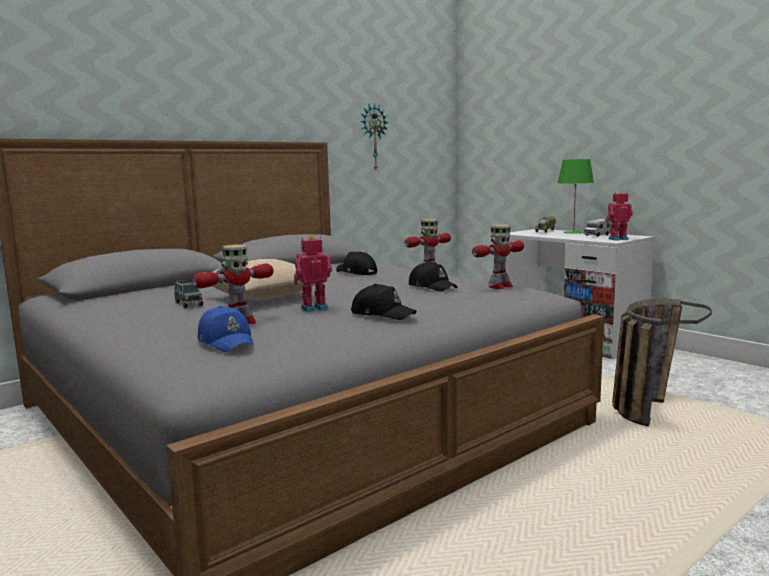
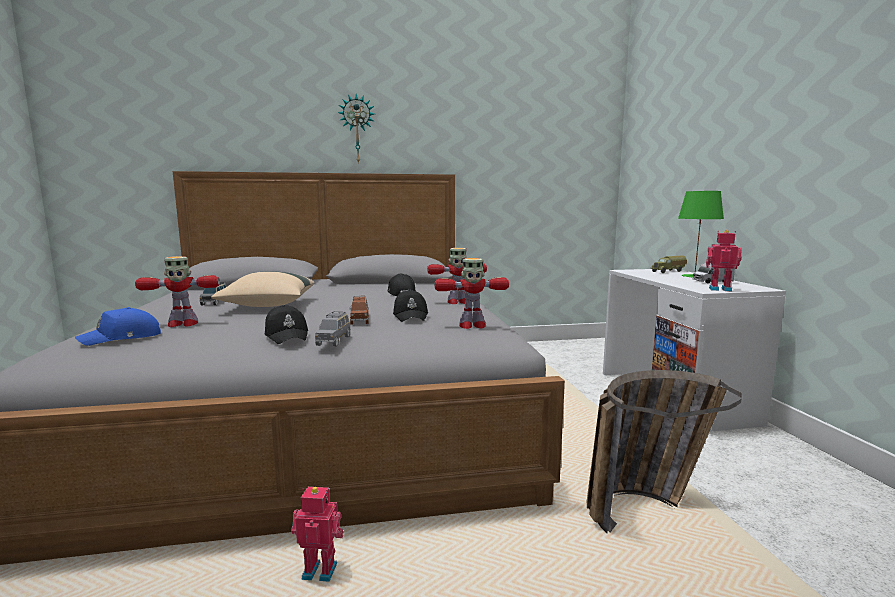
camera: 30 degrees right, 0 degrees up
blue cap [197,306,254,352] -> blue cap turned 60 degrees clockwise [75,307,161,346]
toy robot [294,236,332,312] -> toy robot moved to [291,487,344,582]
wall clock [360,102,389,170] -> wall clock moved to [338,94,375,164]
none -> grey toy car [315,311,350,346]
none -> brown toy car [350,296,369,324]

